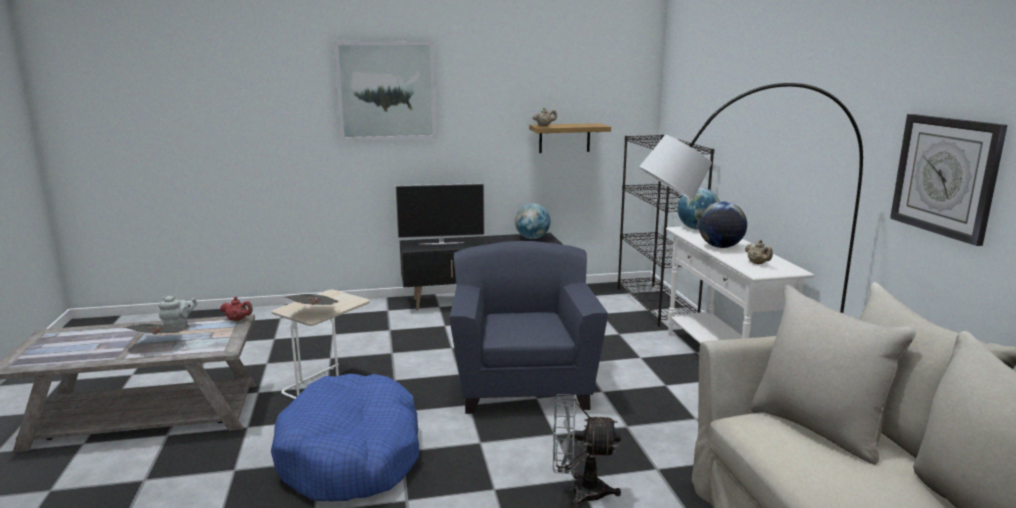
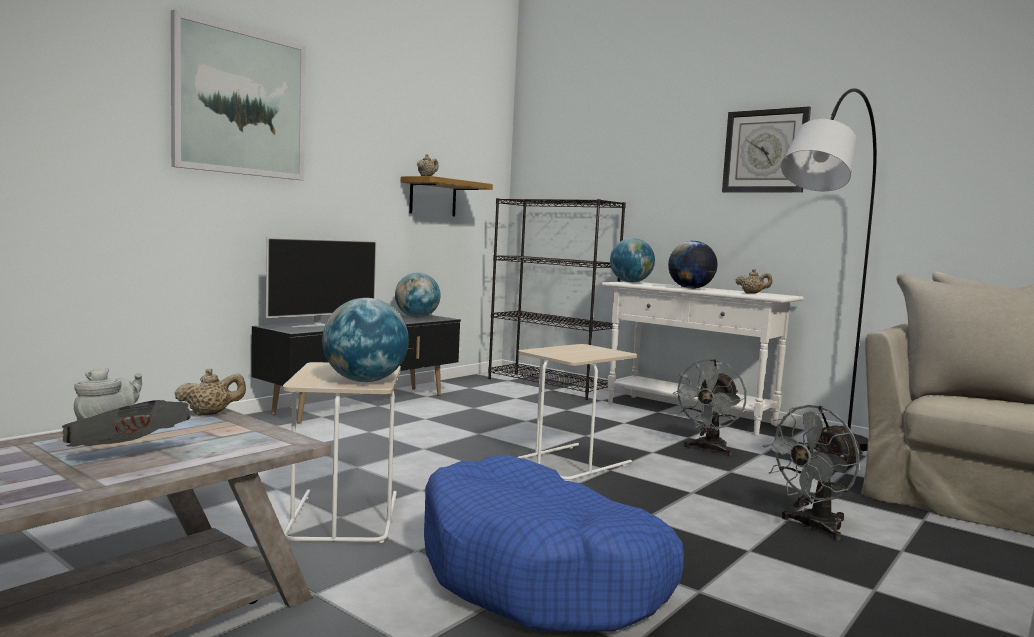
camera: 40 degrees left, 10 degrees down
red teapot [220,297,253,321] -> beige teapot [175,369,246,416]
newspaper [285,294,339,305] -> globe [322,298,409,382]
blue armchair [450,241,608,414] -> beige side table [518,344,637,481]
wall clock [890,114,1007,246] -> wall clock moved to [722,107,811,193]
none -> grey fan [673,359,746,456]

